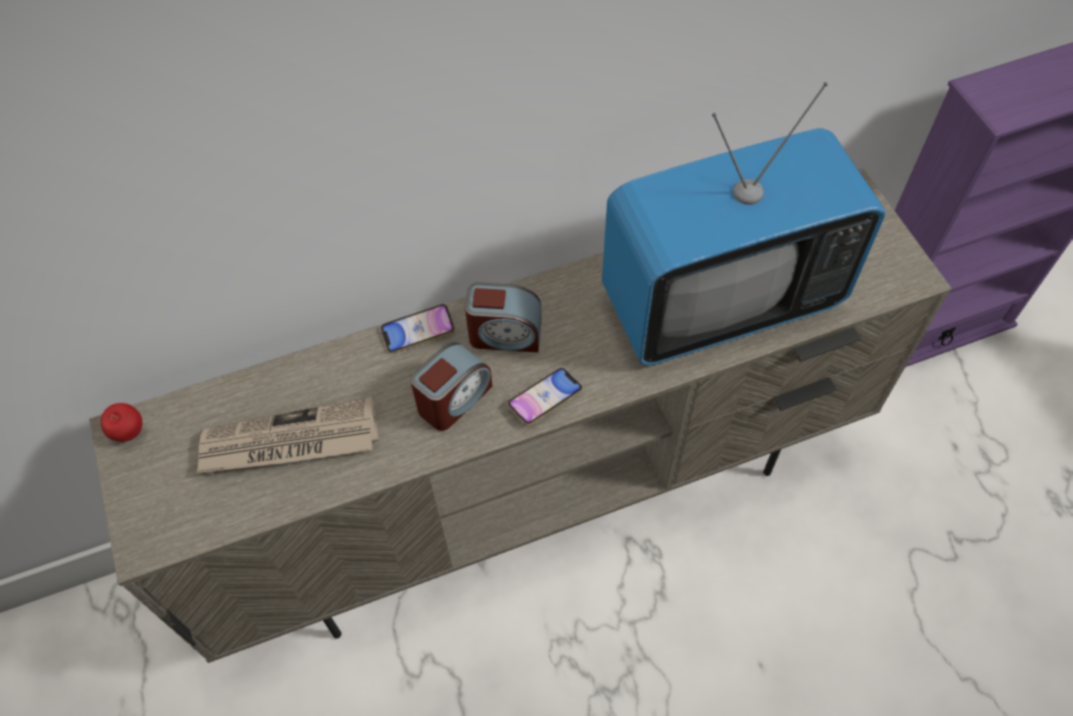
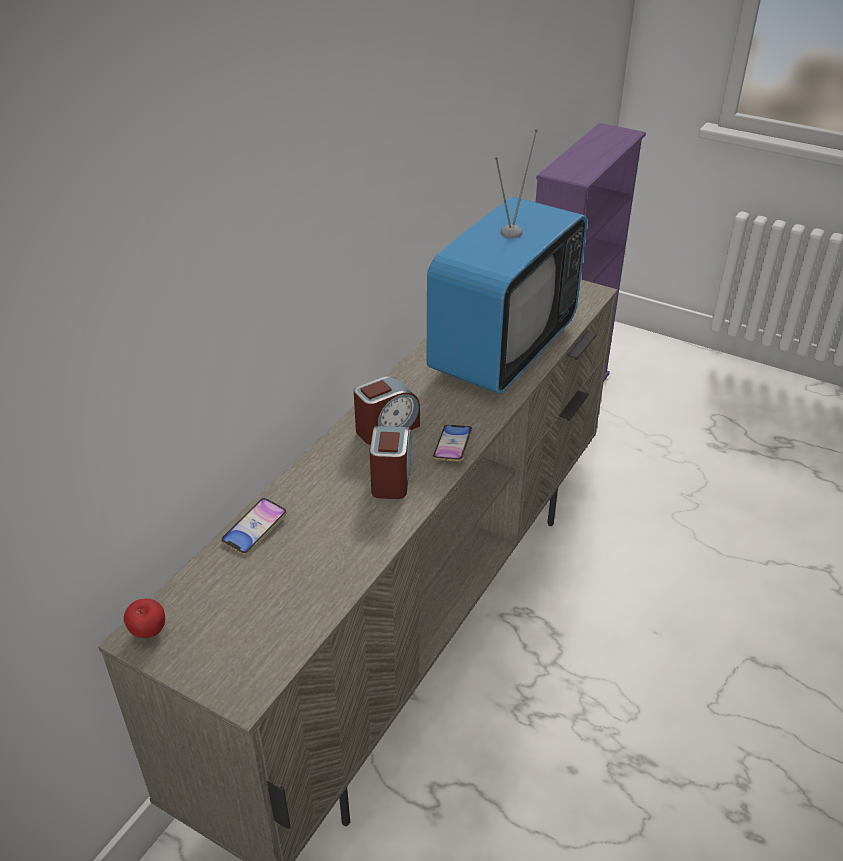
camera: 40 degrees left, 20 degrees down
newspaper [196,396,379,474] -> none
phone [381,304,455,354] -> phone moved to [221,498,287,555]

